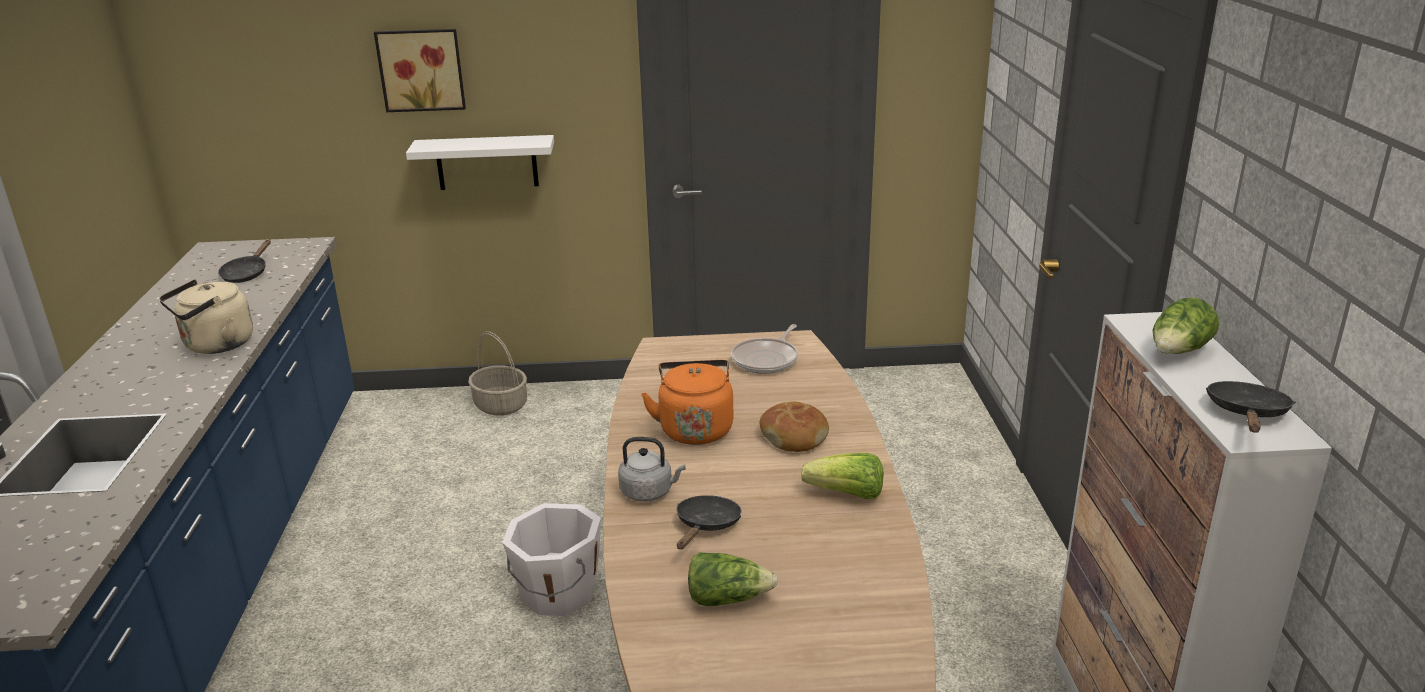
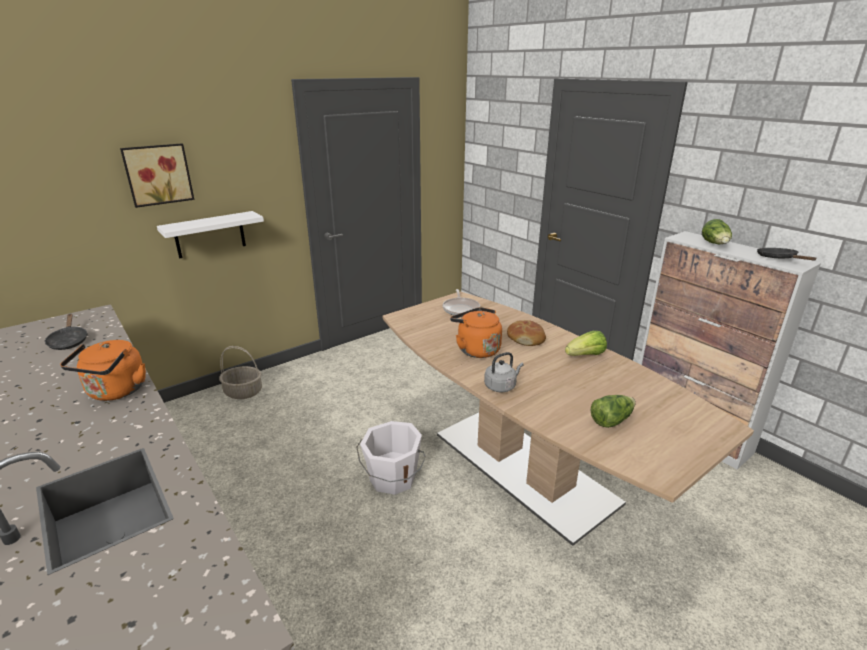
camera: 35 degrees left, 0 degrees up
beige kettle [159,279,253,354] -> orange kettle [60,340,146,401]
black frying pan [676,495,741,549] -> none

